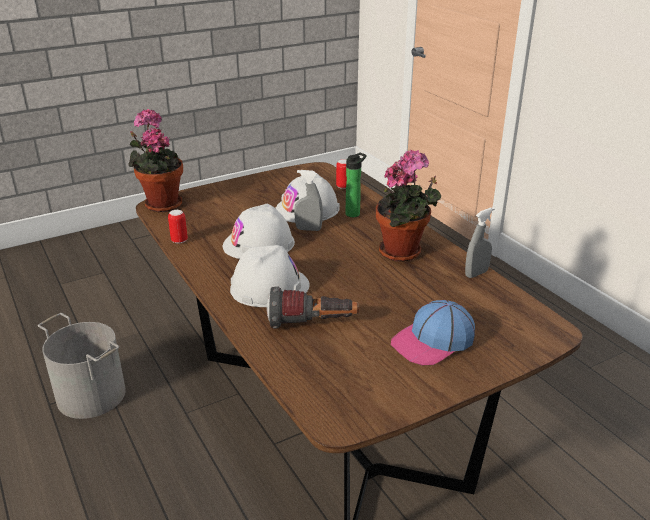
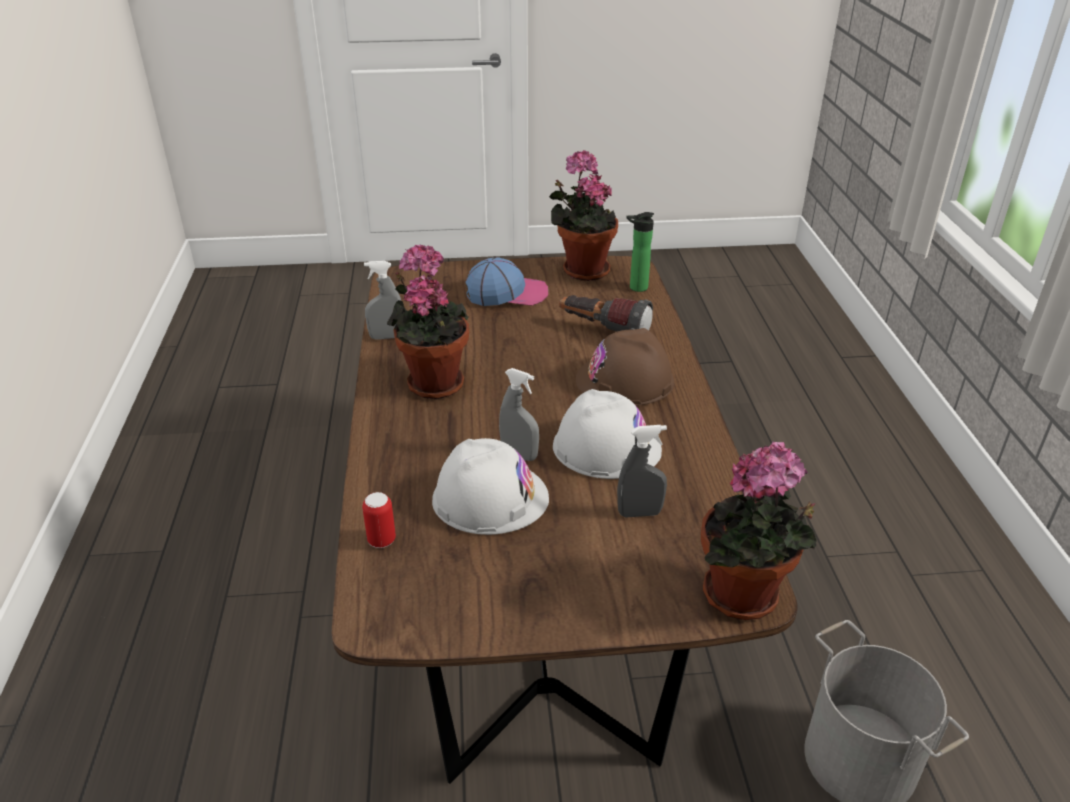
camera: 155 degrees left, 5 degrees up
can [168,210,188,244] -> none
white hard hat [230,245,310,307] -> brown hard hat [576,328,674,406]
bottle [345,153,367,217] -> bottle moved to [626,212,654,292]
none -> potted plant [549,150,618,281]
none -> grey spray bottle [617,425,667,517]

